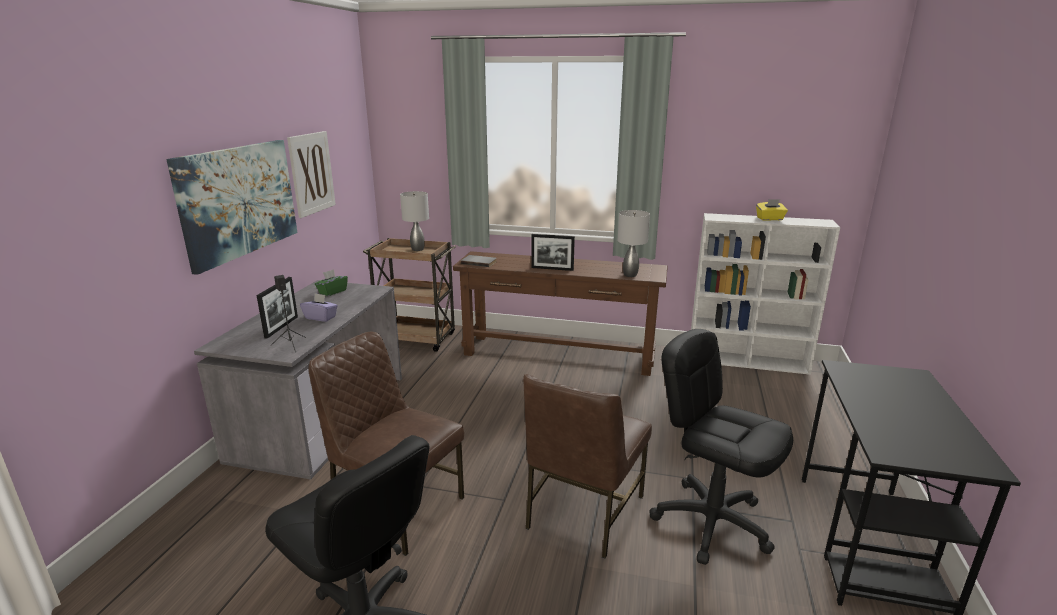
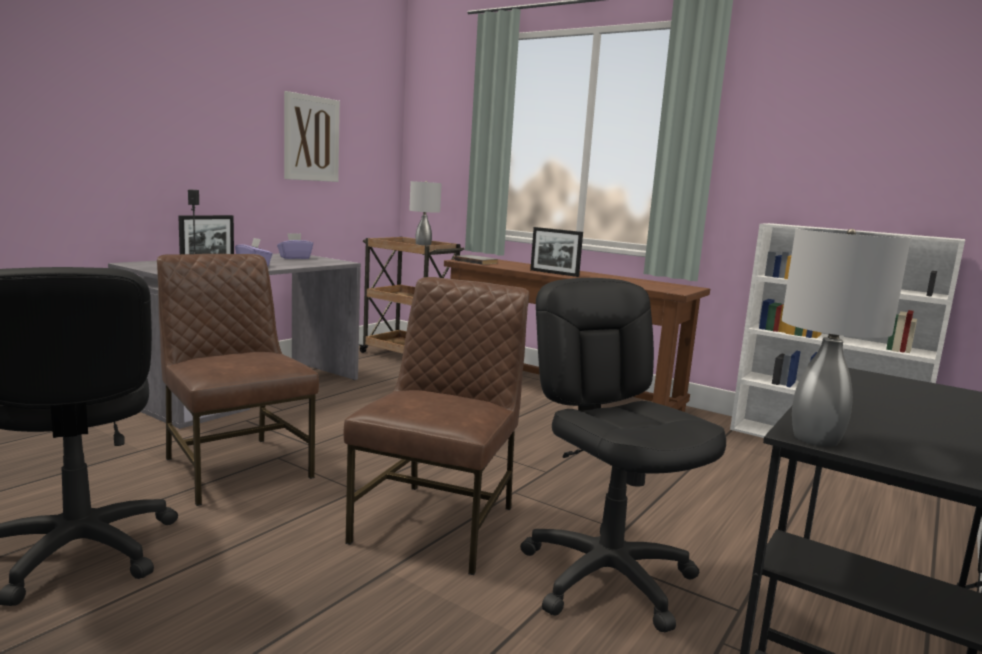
camera: 20 degrees right, 10 degrees down
picture [166,140,297,275] -> none
green tissue box [315,269,348,296] -> purple tissue box [277,233,313,259]
brown chair [523,374,652,559] -> brown chair turned 150 degrees clockwise [343,277,529,575]
grey table lamp [618,210,650,277] -> grey table lamp moved to [782,228,911,447]
yellow tissue box [756,199,788,221] -> none

